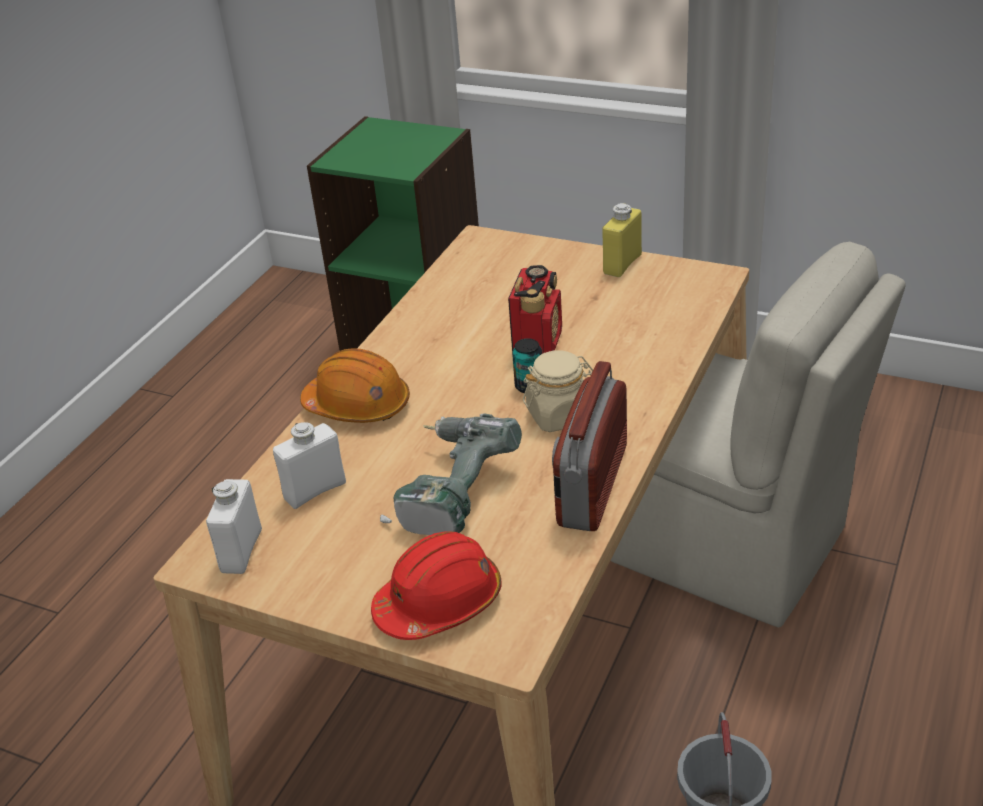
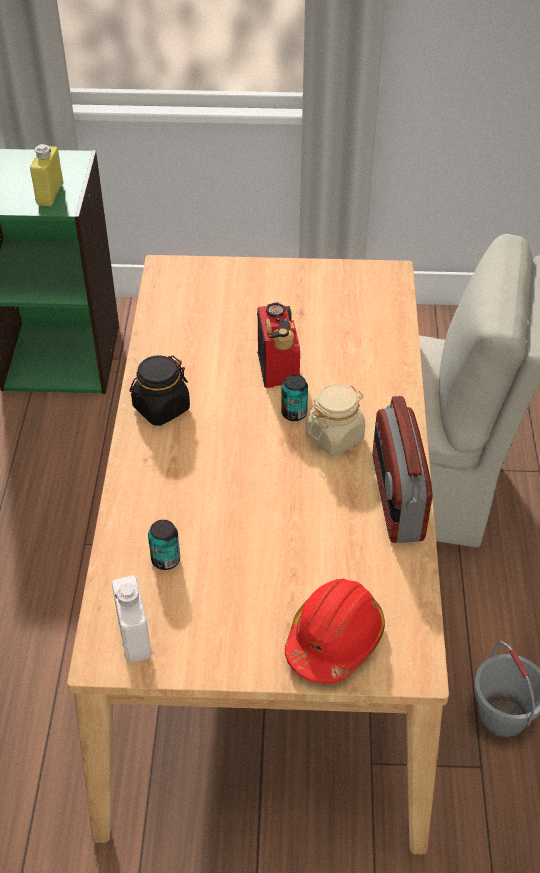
camera: 25 degrees left, 10 degrees up
white bottle [273,422,346,509] -> can [148,520,180,570]
orange hard hat [300,348,410,423] -> none
power drill [380,414,522,535] -> none
yellow bottle [602,203,642,277] -> yellow bottle moved to [30,144,63,206]
none -> black jar [130,355,190,426]

